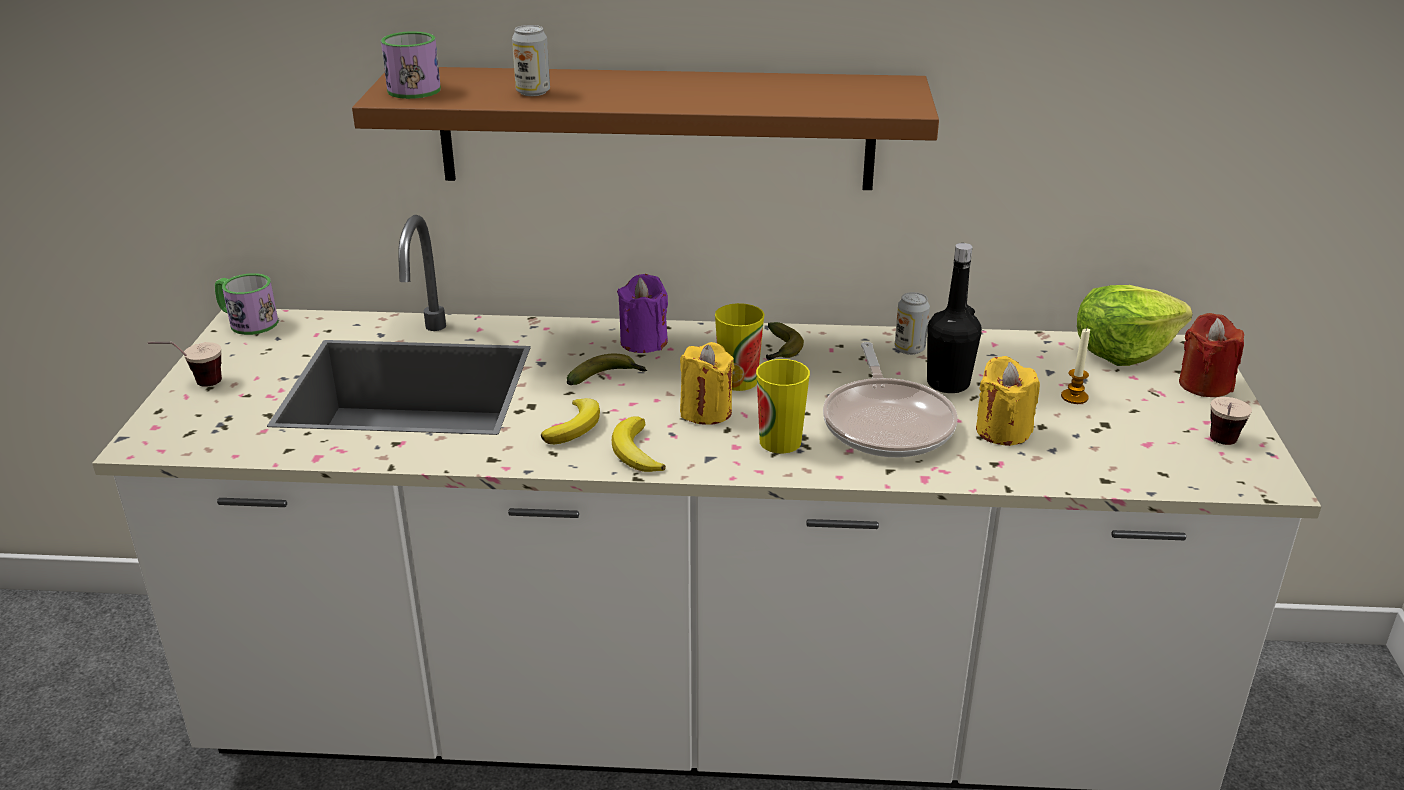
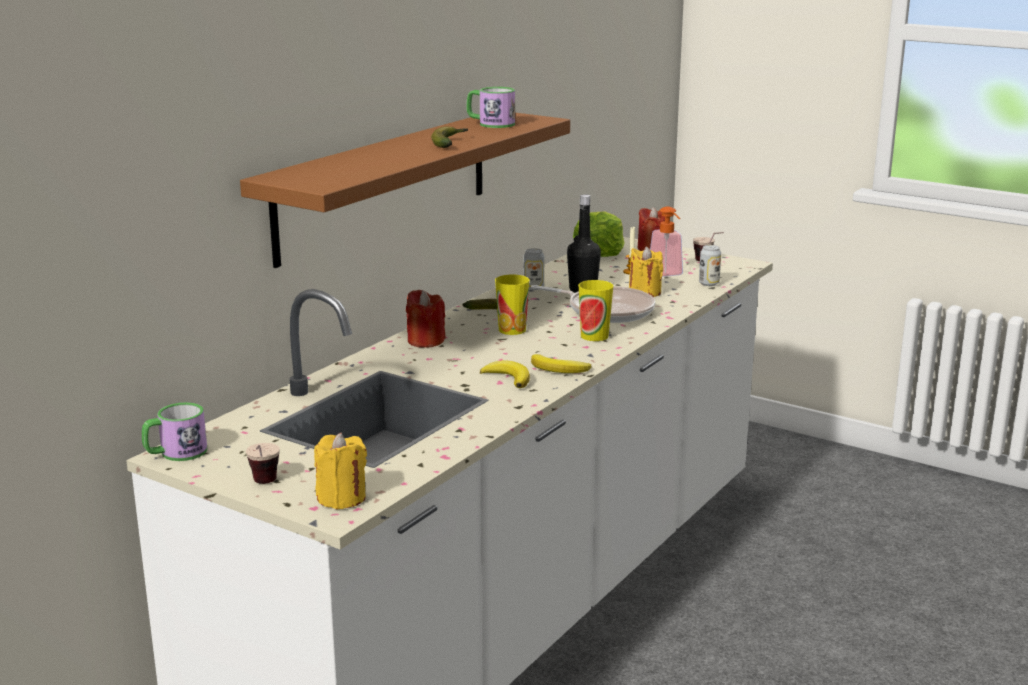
camera: 60 degrees left, 10 degrees down
mug [381,31,441,99] -> mug moved to [466,87,515,128]
can [512,25,550,96] -> can moved to [699,245,721,286]
banana [567,354,647,385] -> banana moved to [431,127,468,148]
purple candle [617,274,668,353] -> red candle [406,290,446,348]
yellow candle [680,342,734,425] -> yellow candle moved to [314,433,367,510]
none -> soap dispenser [650,206,683,277]

